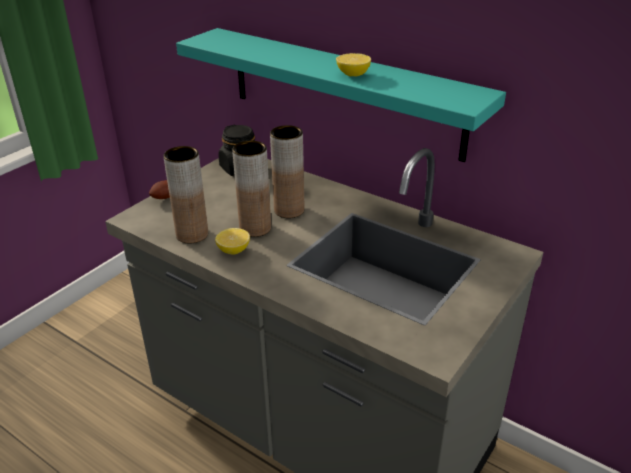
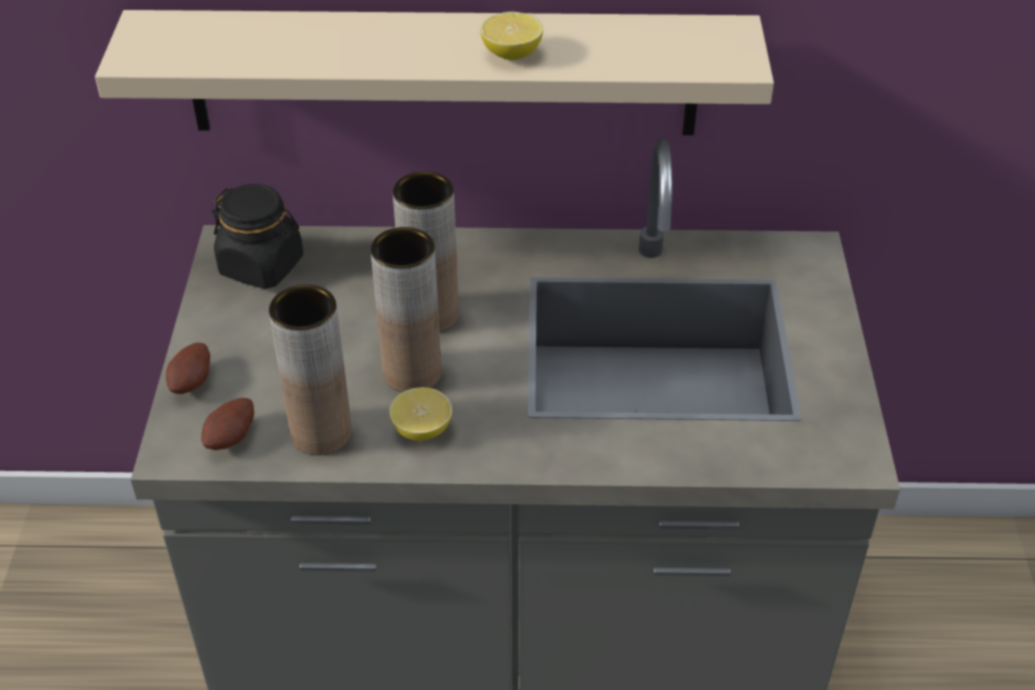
camera: 35 degrees left, 10 degrees up
turquoise shelf [176,28,506,162] -> beige shelf [95,10,774,135]
none -> potato [201,398,254,450]

